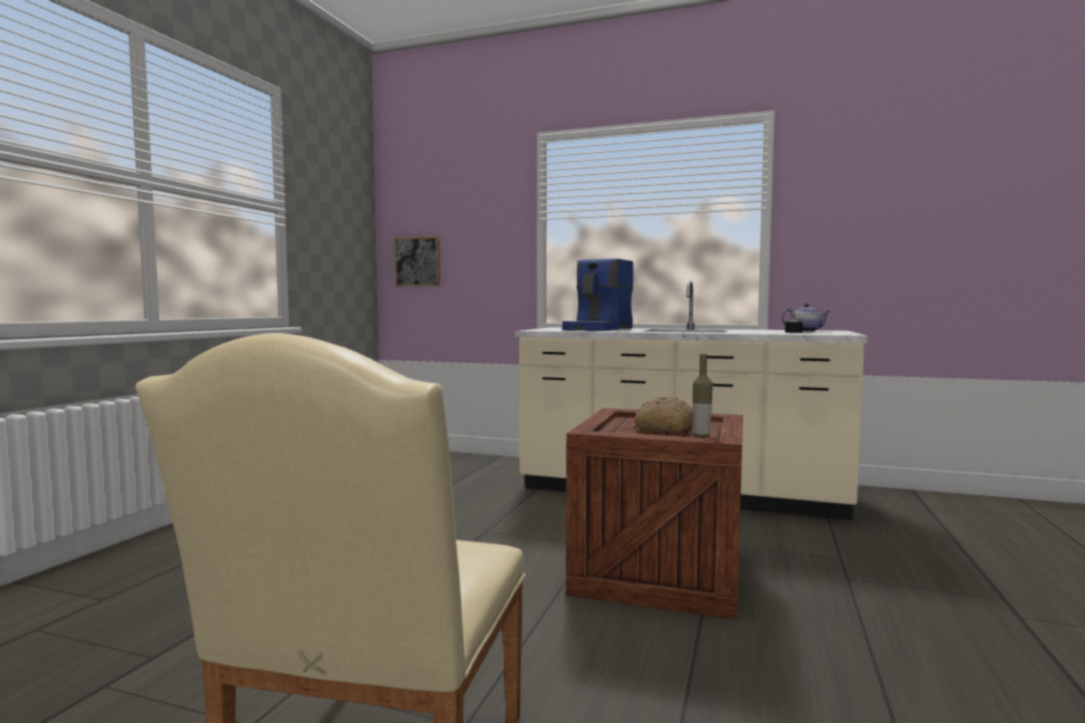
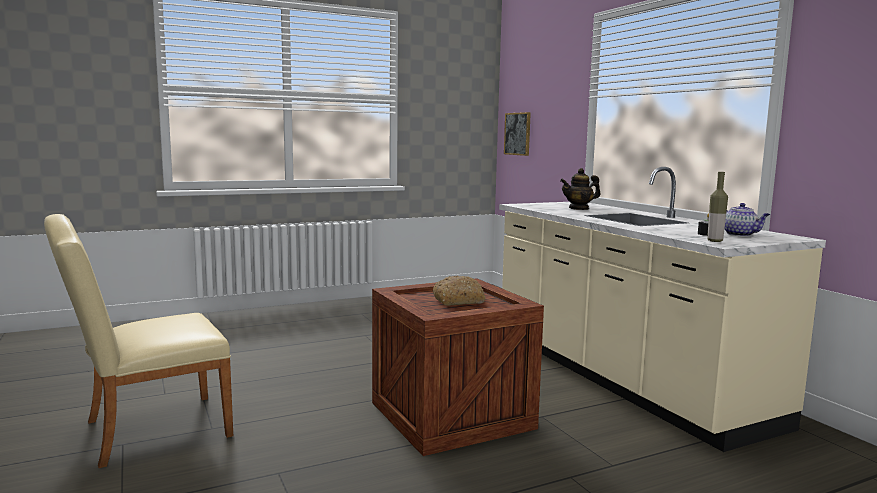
camera: 45 degrees right, 5 degrees up
coffee machine [562,258,633,331] -> teapot [560,168,601,210]
bottle [693,354,713,437] -> bottle moved to [707,172,728,242]

